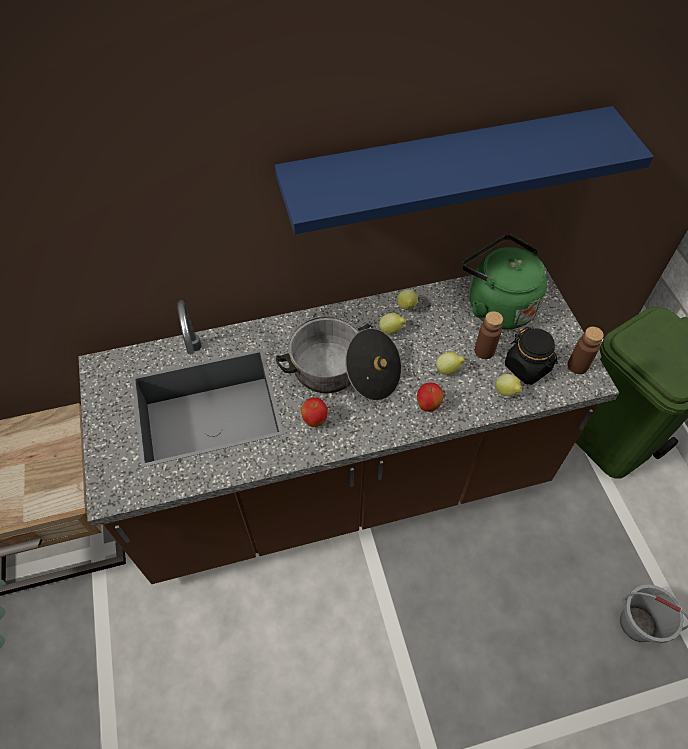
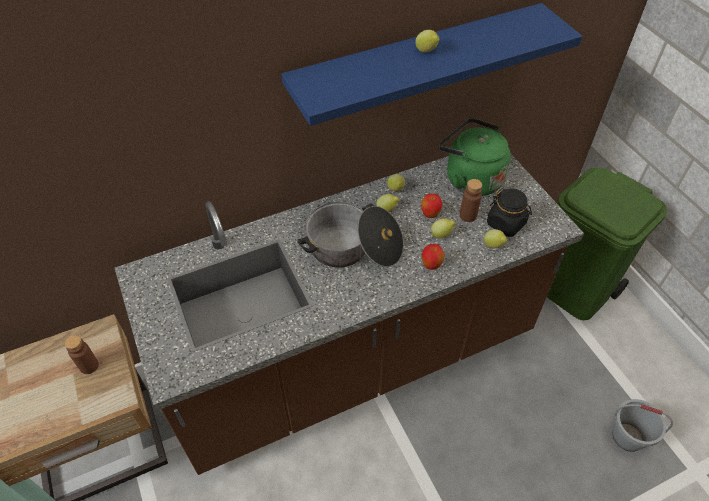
camera: 10 degrees left, 5 degrees down
apple [301,397,328,427] -> apple moved to [421,193,443,218]
brown bottle [568,327,604,374] -> brown bottle moved to [65,335,99,374]
none -> lemon [415,30,439,53]

